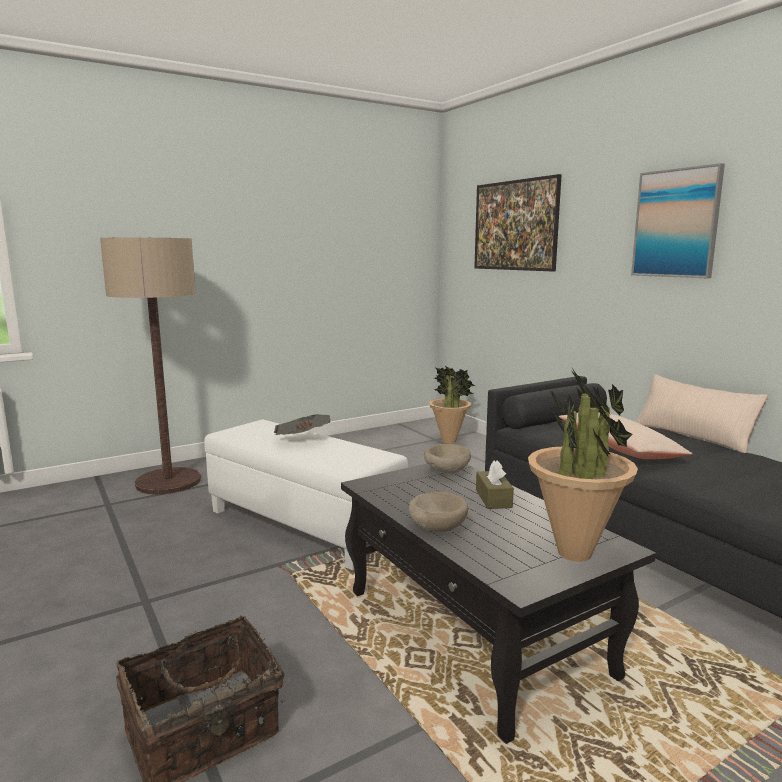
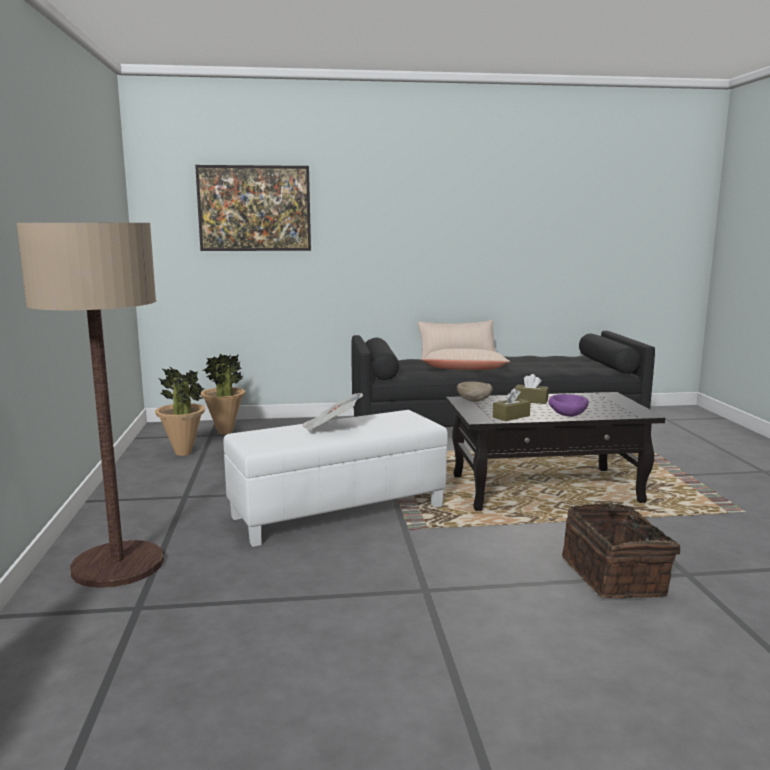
camera: 65 degrees left, 0 degrees up
beige bowl [409,492,468,532] -> purple bowl [549,394,589,417]
potted plant [528,368,638,562] -> potted plant moved to [155,366,205,456]
picture [631,163,725,278] -> none
none -> brown tissue box [493,388,531,421]

